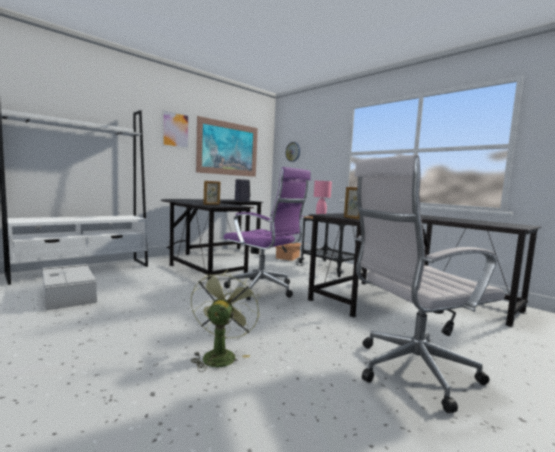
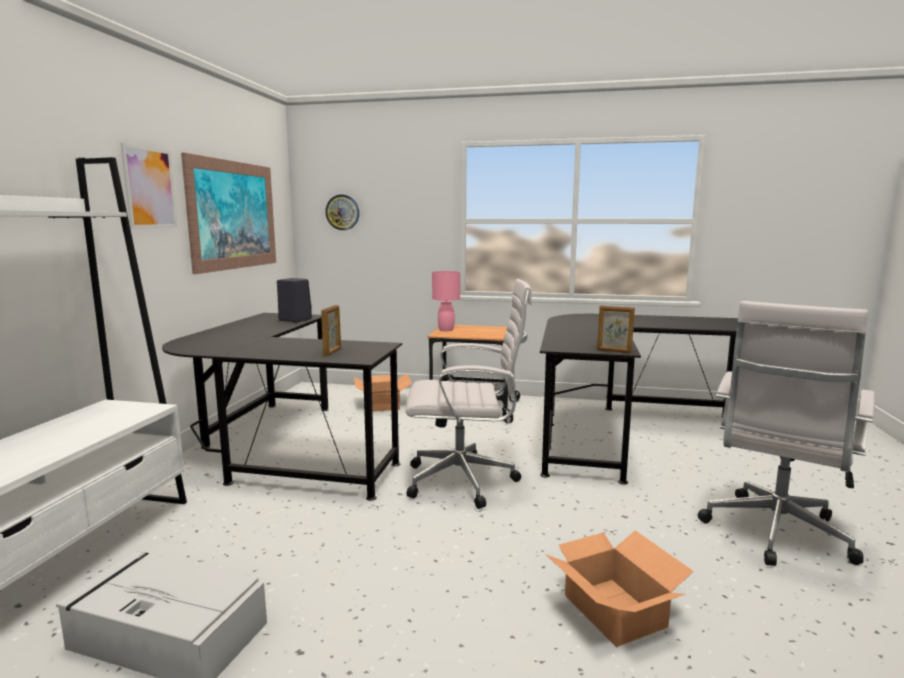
camera: 35 degrees left, 5 degrees up
green fan [191,270,260,372] -> cardboard box [547,530,694,647]
purple office chair [224,167,311,300] -> white office chair [406,279,532,509]

